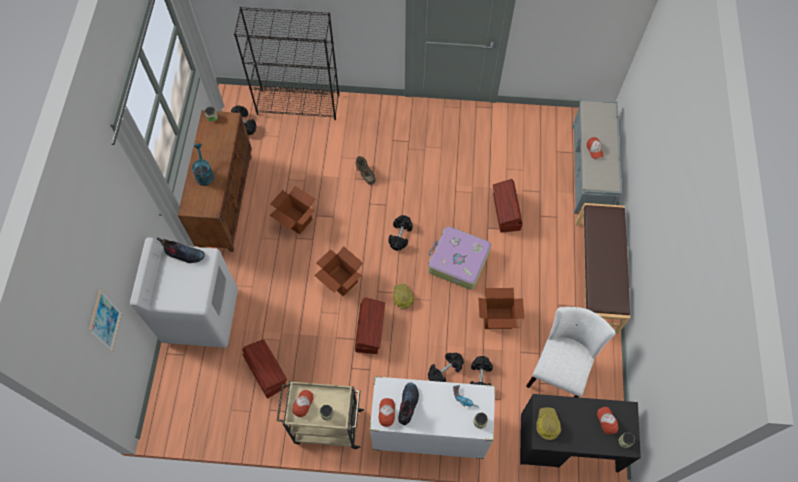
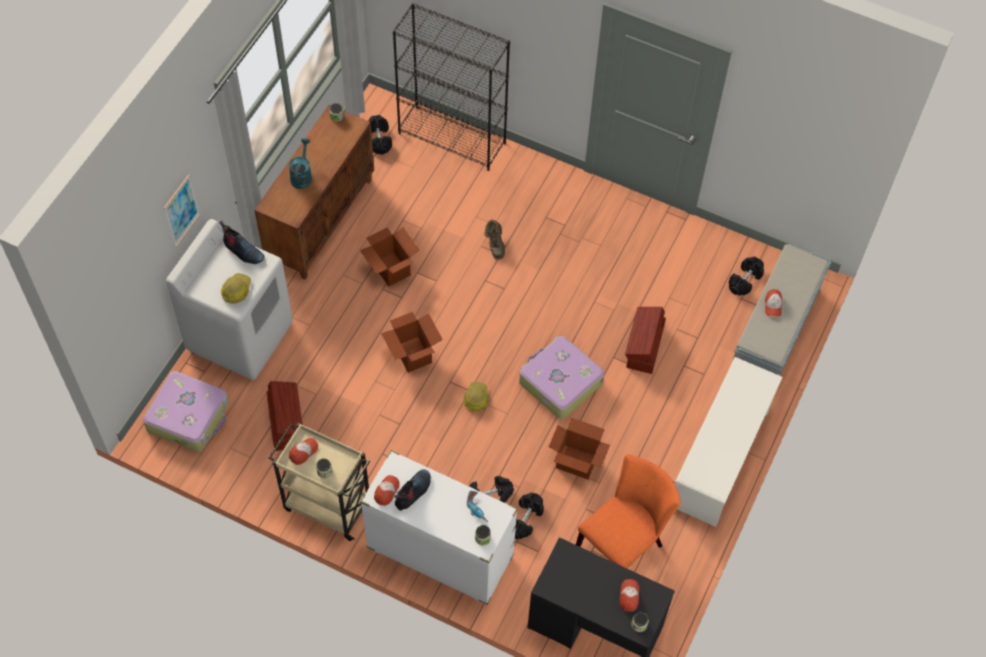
camera: 20 degrees right, 5 degrees down
picture [89,290,122,351] -> picture moved to [164,174,200,247]
brown storage box [355,297,385,354] -> none
black dumbbell [388,215,413,251] -> black dumbbell moved to [729,257,764,296]
white chair [526,307,615,397] -> orange chair [576,454,681,569]
hard hat [536,407,561,440] -> hard hat moved to [221,273,251,304]
brown bench [575,203,630,334] -> white shoe rack [675,357,783,527]
none -> suitcase [143,371,229,452]

